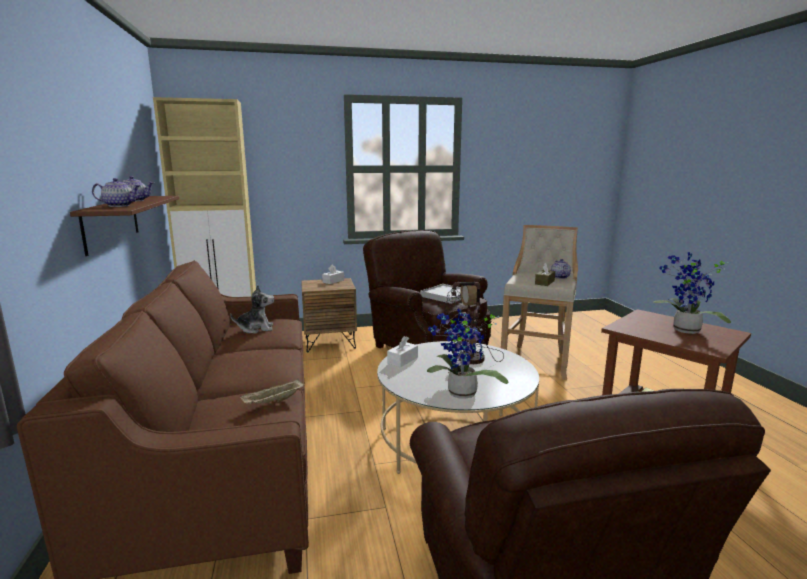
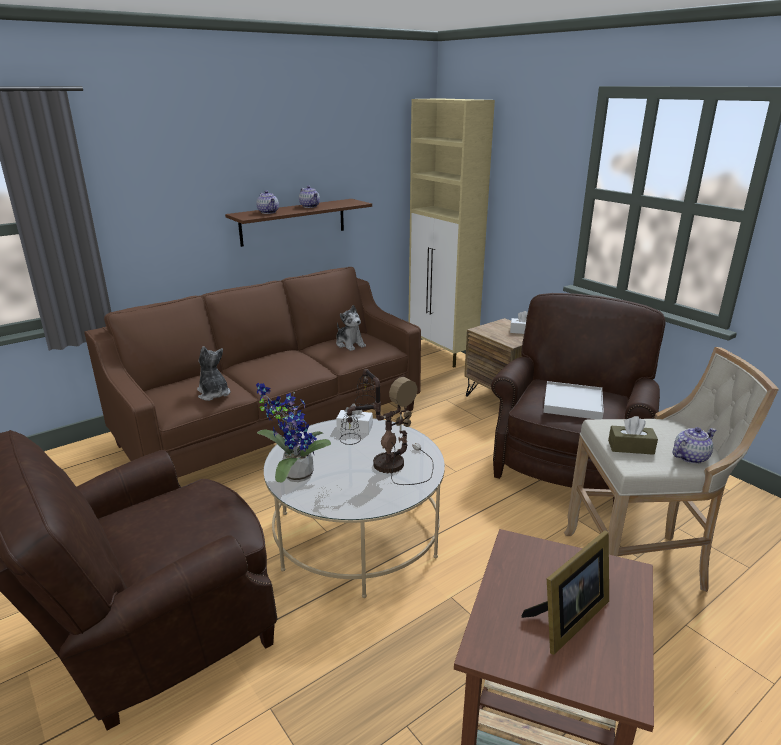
camera: 65 degrees right, 10 degrees up
beige tray [240,379,304,404] -> plush toy [197,346,230,401]
potted plant [653,252,731,334] -> picture frame [521,530,609,655]

